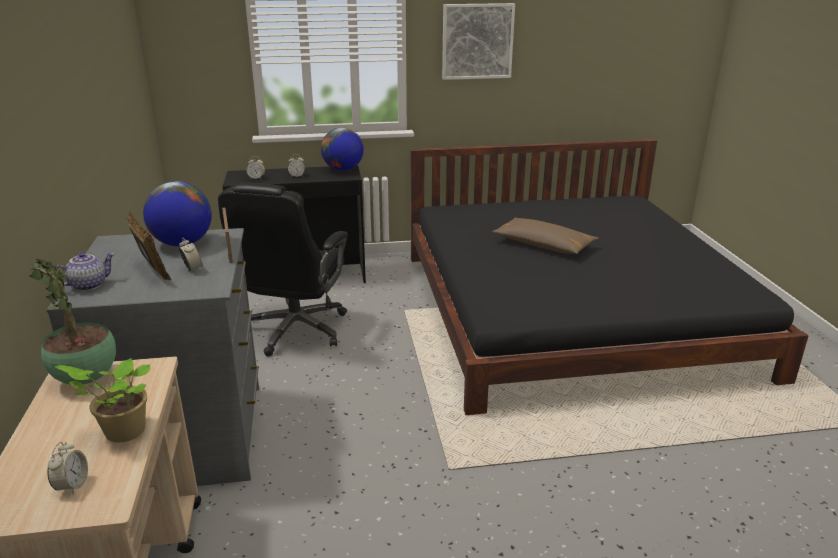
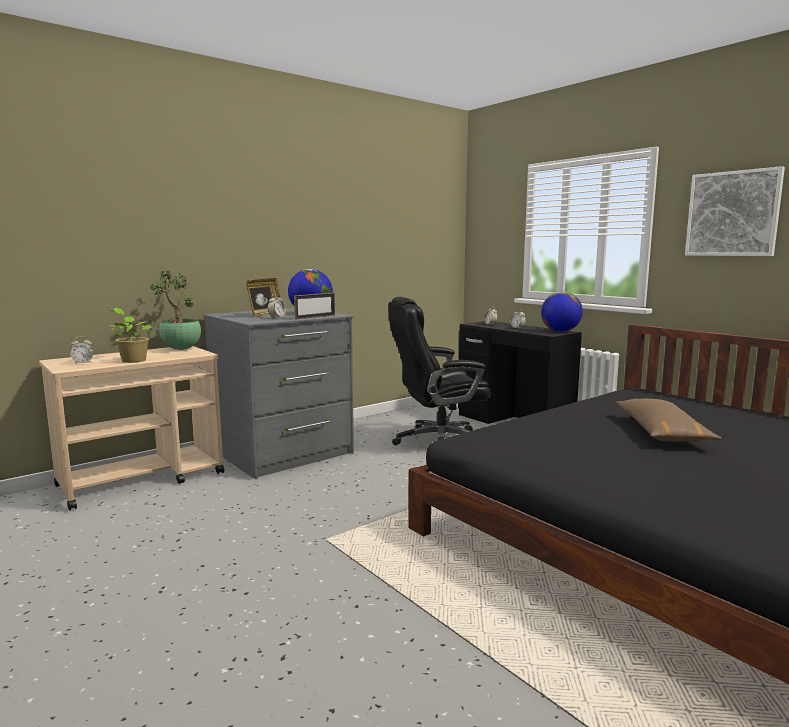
camera: 60 degrees right, 15 degrees down
teapot [57,252,114,291] -> none

